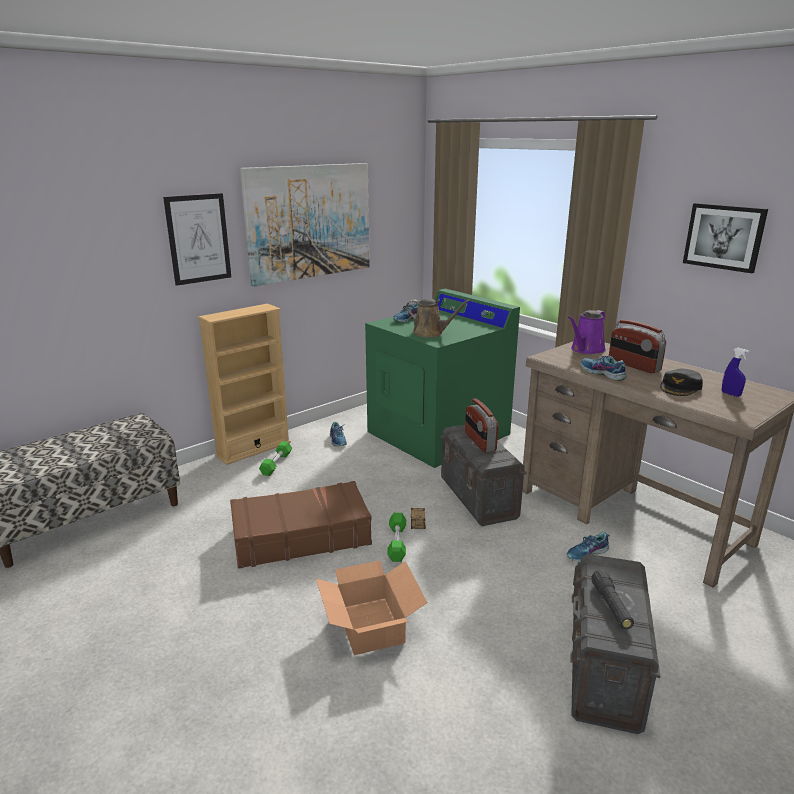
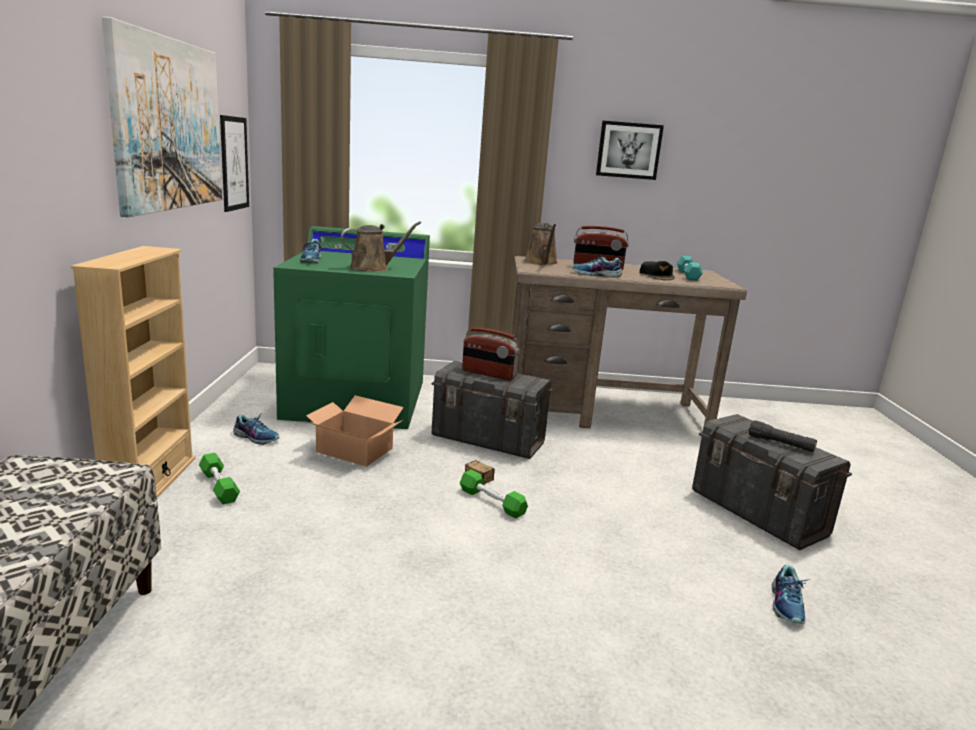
camera: 50 degrees left, 5 degrees down
picture [163,193,231,286] -> picture moved to [220,115,249,212]
brown suitcase [230,481,372,569] -> none
cardboard box [316,560,428,655] -> cardboard box moved to [304,395,404,467]
shoe [567,532,610,562] -> shoe moved to [772,565,809,624]
purple watering can [568,310,606,354] -> brown watering can [524,223,558,265]
blue spray bottle [722,348,750,397] -> turquoise dumbbell [677,256,703,281]

